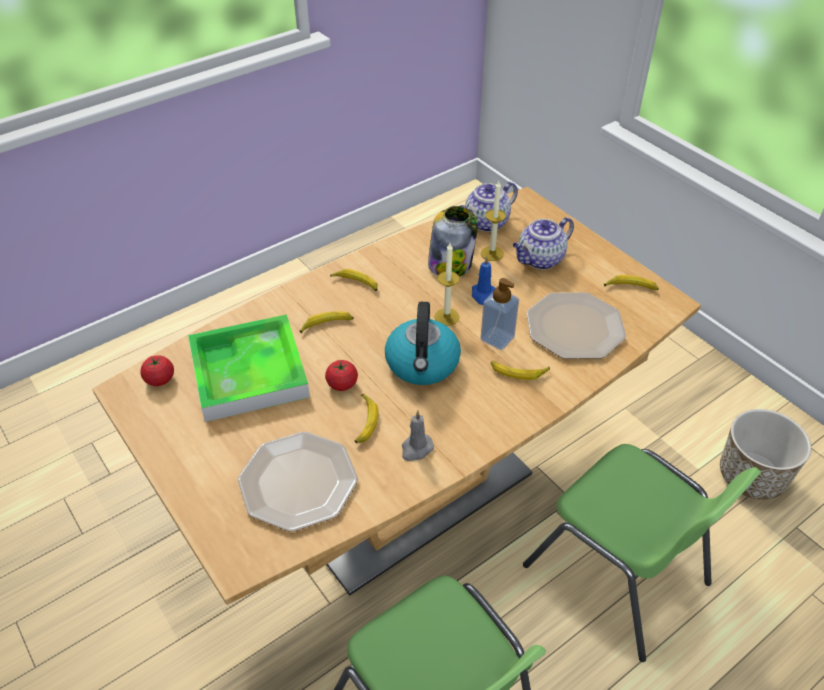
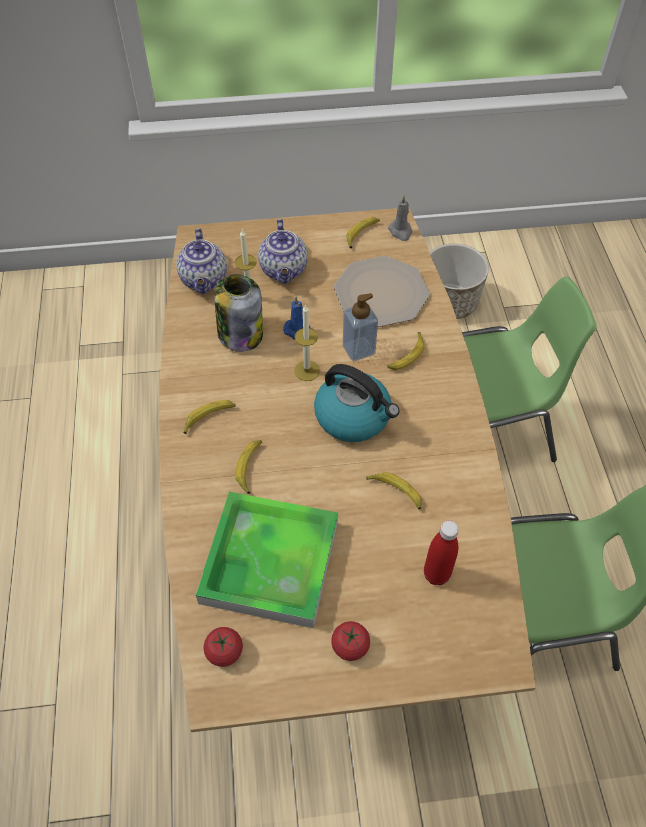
camera: 60 degrees left, 10 degrees up
plate [238,432,358,532] -> red bottle [424,520,459,585]
tomato [325,360,358,391] -> tomato moved to [331,621,370,661]
grey candle [402,410,434,461] -> grey candle moved to [388,196,412,241]

